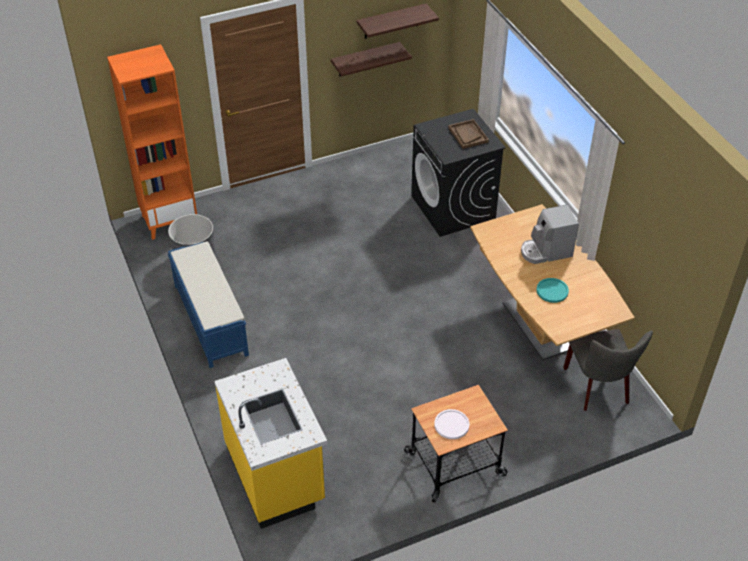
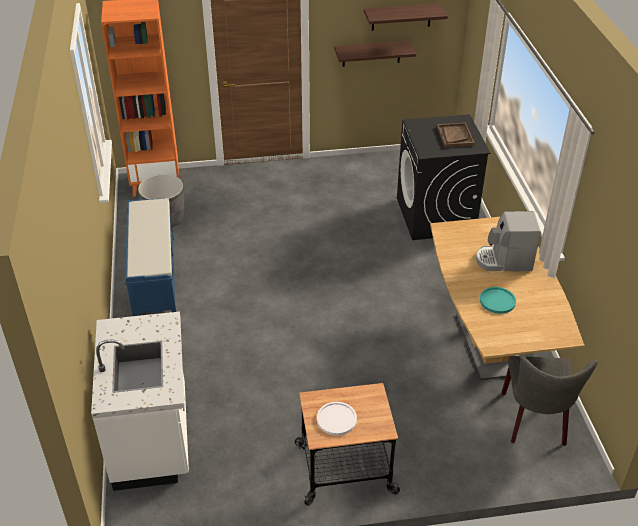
camera: 15 degrees right, 5 degrees down
yellow counter [214,358,327,529] -> white counter [91,311,189,491]

